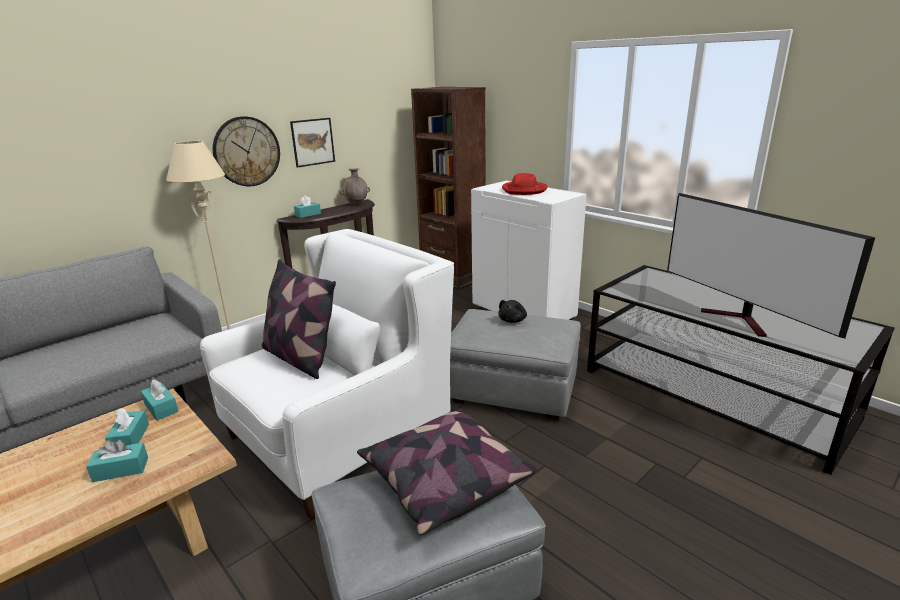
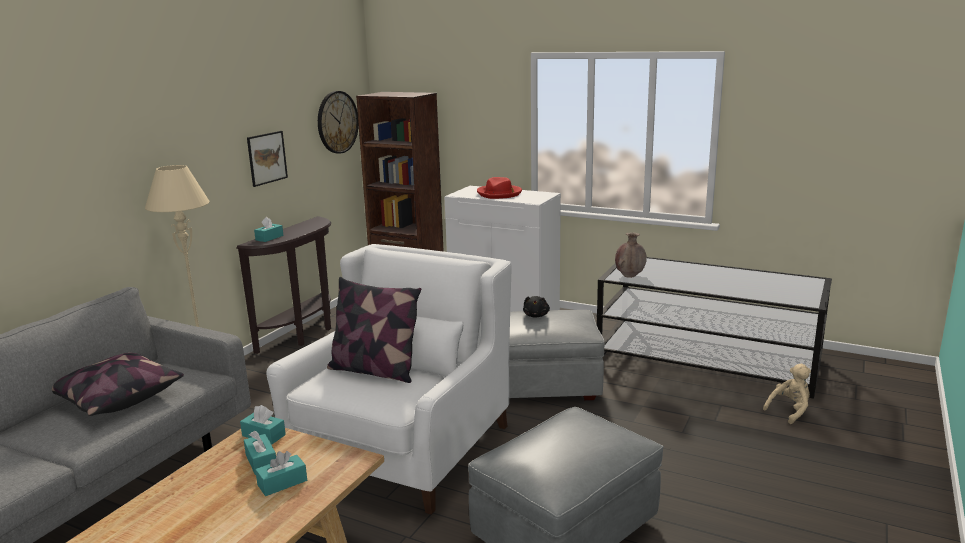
camera: 20 degrees left, 5 degrees down
wall clock [213,116,280,186] -> wall clock moved to [318,91,359,154]
brown vase [340,168,370,205] -> brown vase moved to [615,232,647,278]
pillow [357,408,537,535] -> pillow moved to [52,353,184,416]
television [667,193,875,338] -> none
none -> beige plush toy [763,364,811,424]

